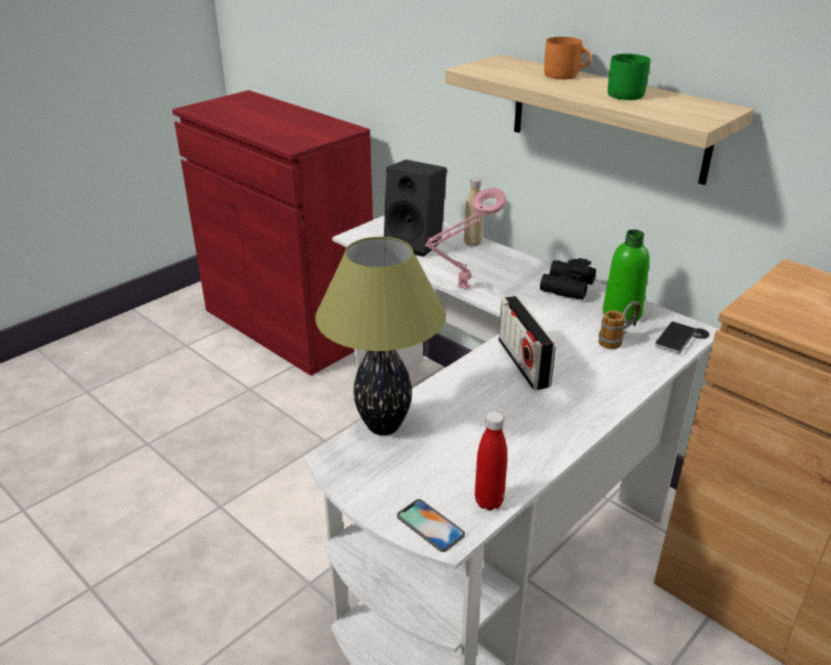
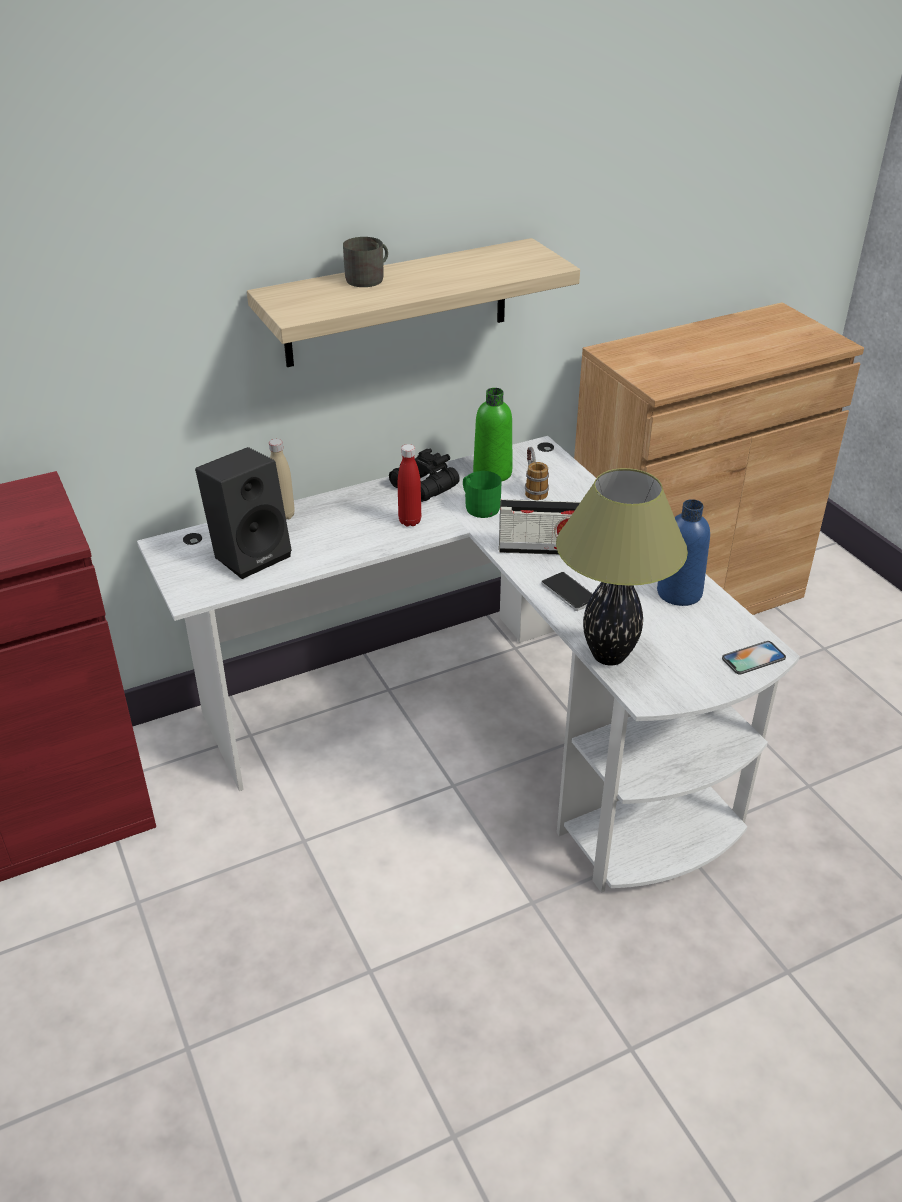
camera: 70 degrees left, 5 degrees up
pink table lamp [425,188,506,290] -> none
red bottle [475,411,507,510] -> red bottle moved to [398,444,421,526]
orange mug [544,37,591,79] -> grey mug [343,237,388,287]
green mug [608,54,651,100] -> green mug moved to [463,471,502,518]
phone [655,321,697,354] -> phone moved to [541,572,593,611]
none -> blue bottle [657,499,710,606]

